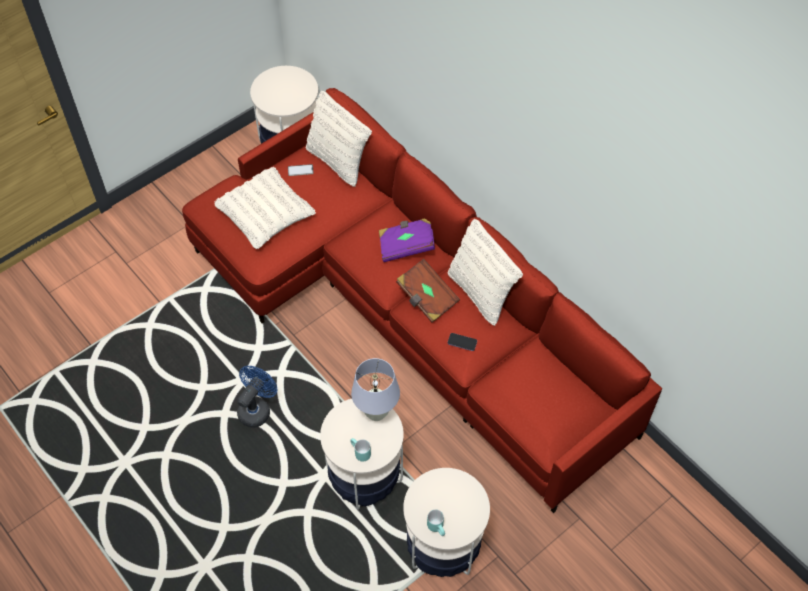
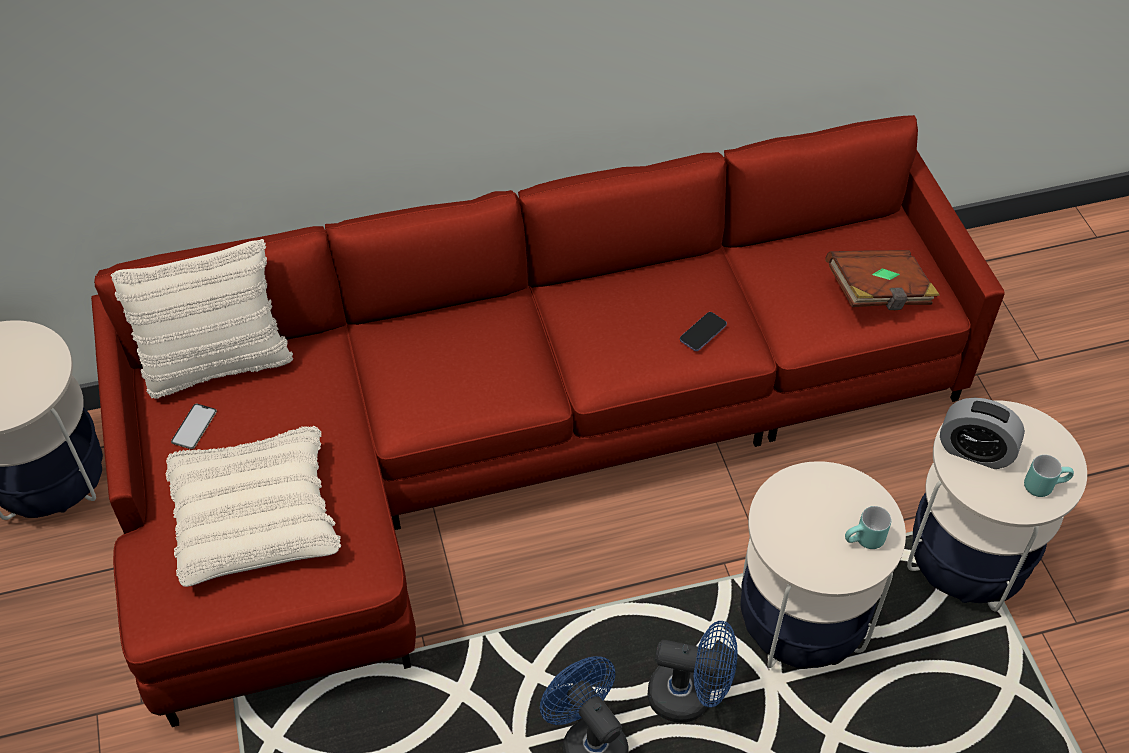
camera: 65 degrees left, 5 degrees down
white table lamp [351,358,400,421] -> none
purple book [379,218,435,262] -> none
brown book [396,259,460,323] -> brown book moved to [825,250,940,310]
beige pillow [448,219,523,325] -> none
none -> blue fan [647,621,737,723]
none -> alarm clock [940,398,1025,469]

